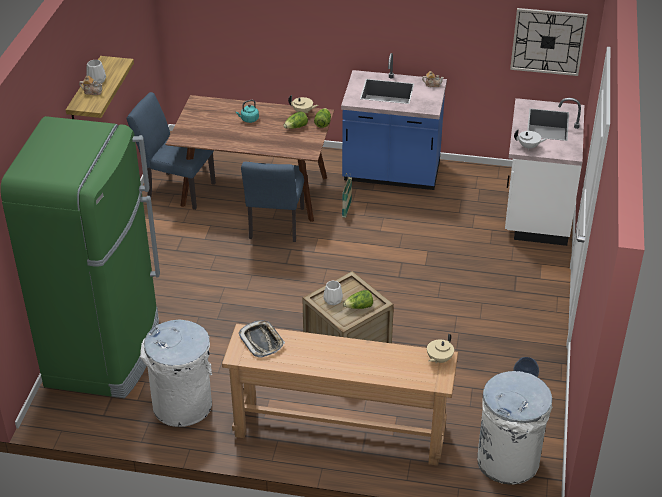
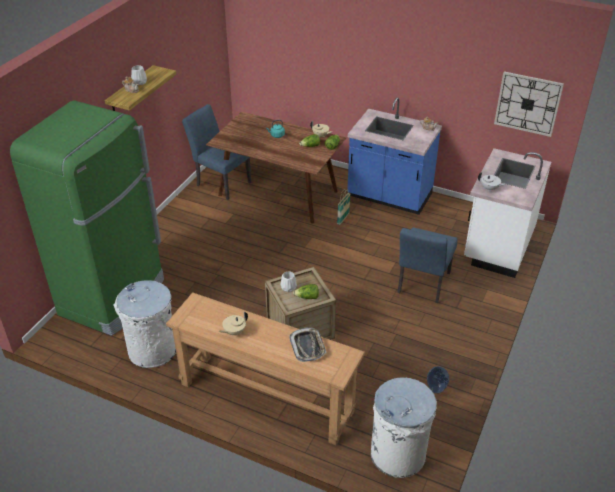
camera: 15 degrees right, 0 degrees up
tray [238,320,285,358] -> tray moved to [289,328,326,362]
blue chair [241,162,304,242] -> blue chair moved to [397,228,457,303]
beige teapot [427,334,454,363] -> beige teapot moved to [219,312,248,335]

